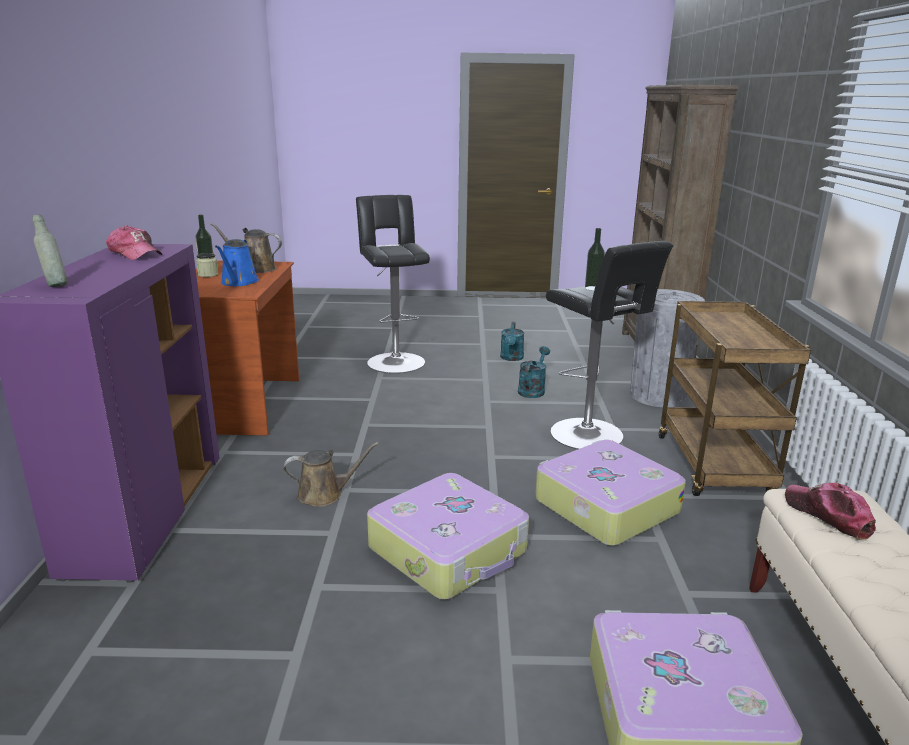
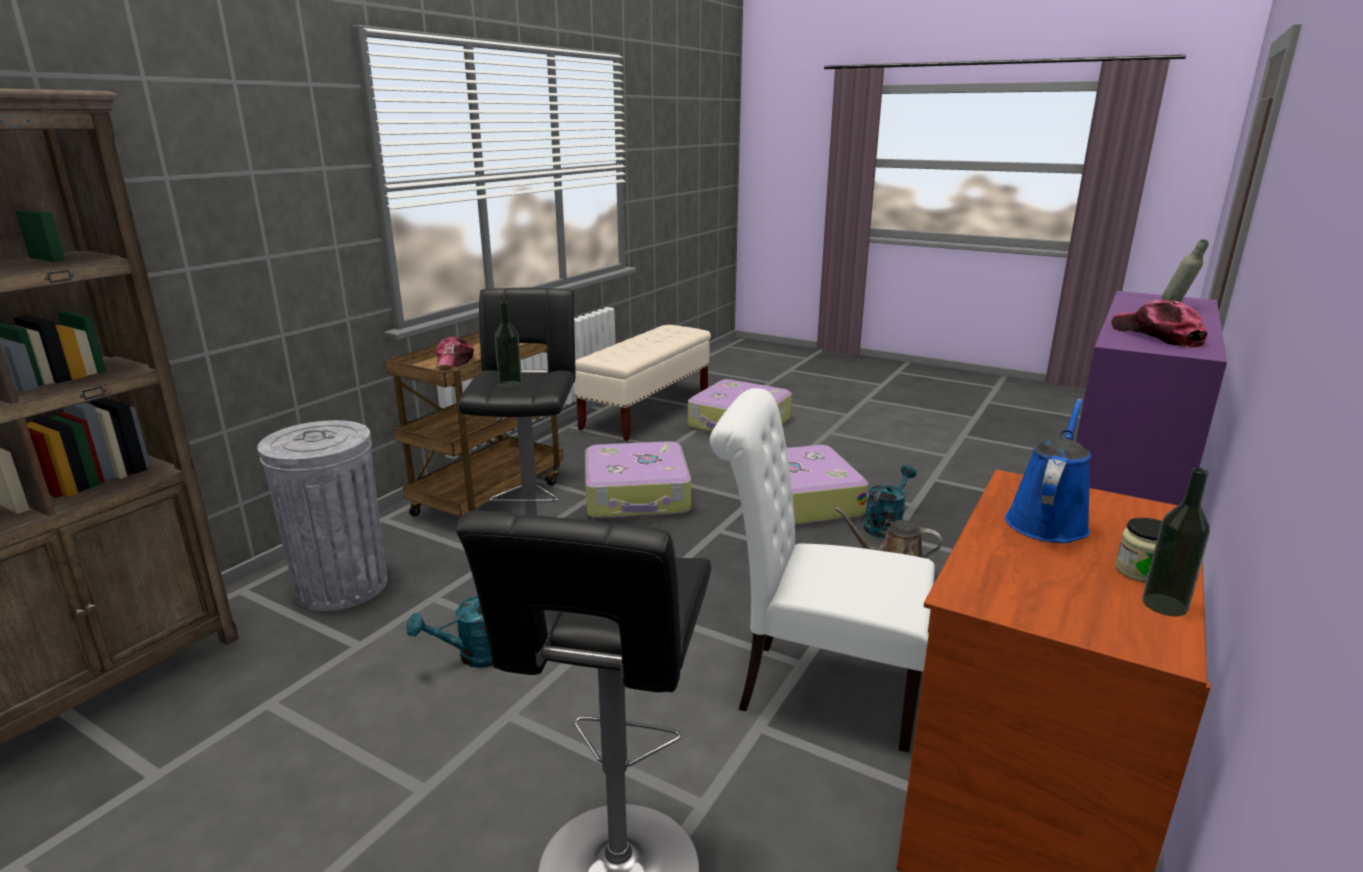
camera: 150 degrees left, 0 degrees up
brown watering can [210,223,282,273] -> none
turquoise watering can [500,322,524,361] -> turquoise watering can moved to [864,465,917,538]
cap [785,483,876,539] -> cap moved to [436,336,474,368]
none -> white chair [710,388,935,753]

